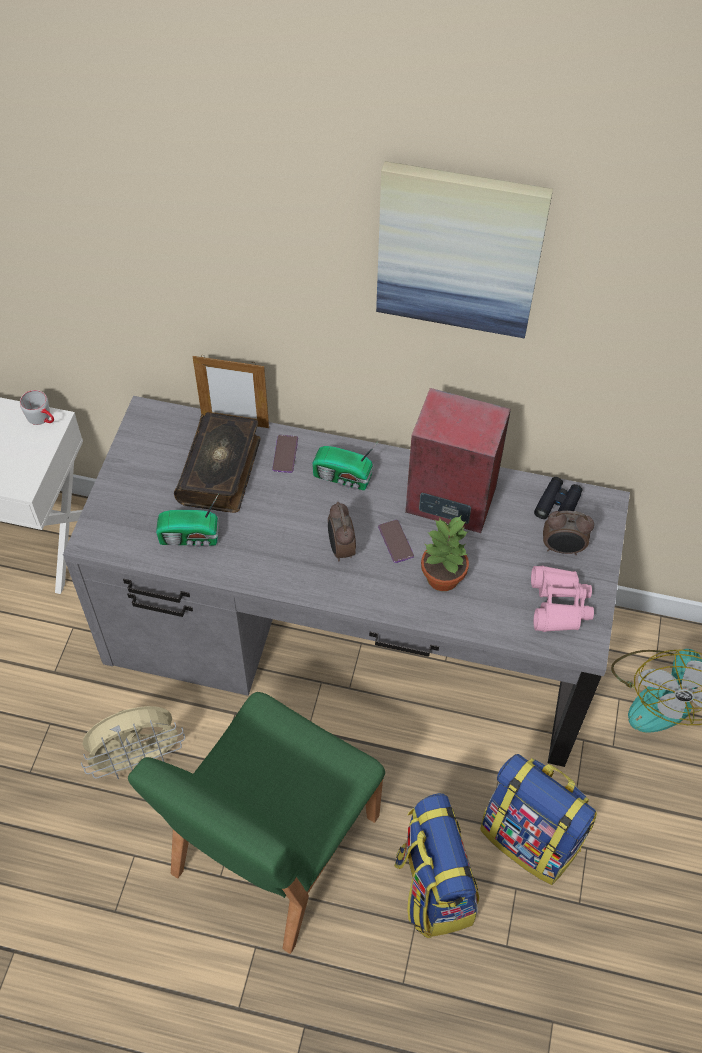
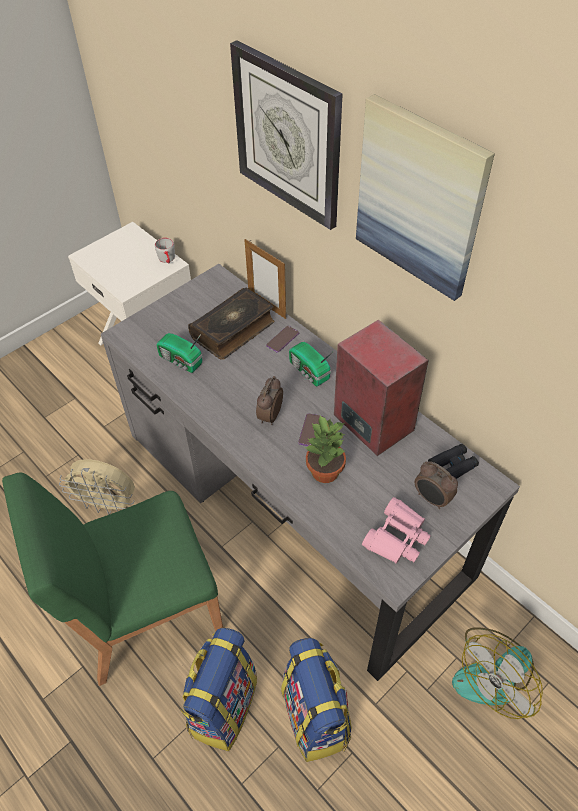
camera: 35 degrees right, 5 degrees down
none -> wall clock [230,40,342,230]

